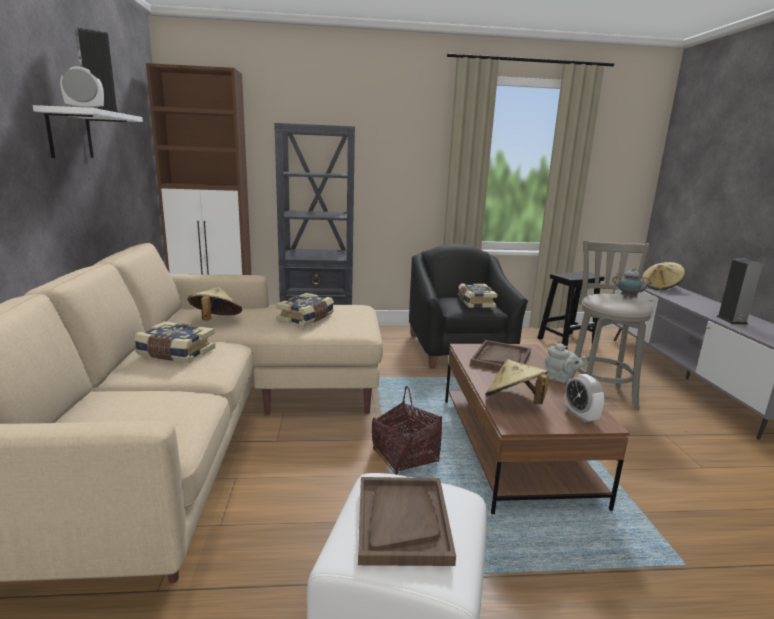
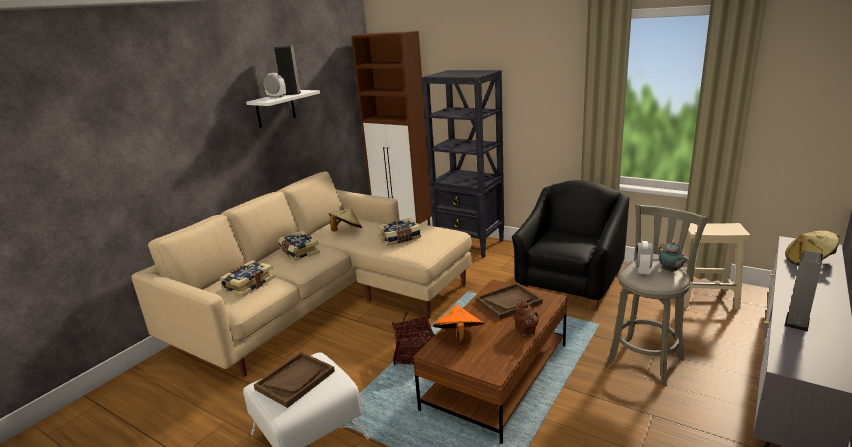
camera: 40 degrees right, 5 degrees up
book [458,283,497,308] -> book moved to [220,260,275,297]
beige hat [485,359,549,404] -> orange hat [433,305,484,345]
black stool [538,271,605,349] -> beige stool [682,223,750,310]
grey teapot [545,343,588,383] -> brown teapot [515,300,539,336]
alarm clock [565,374,605,423] -> alarm clock moved to [636,241,653,276]

